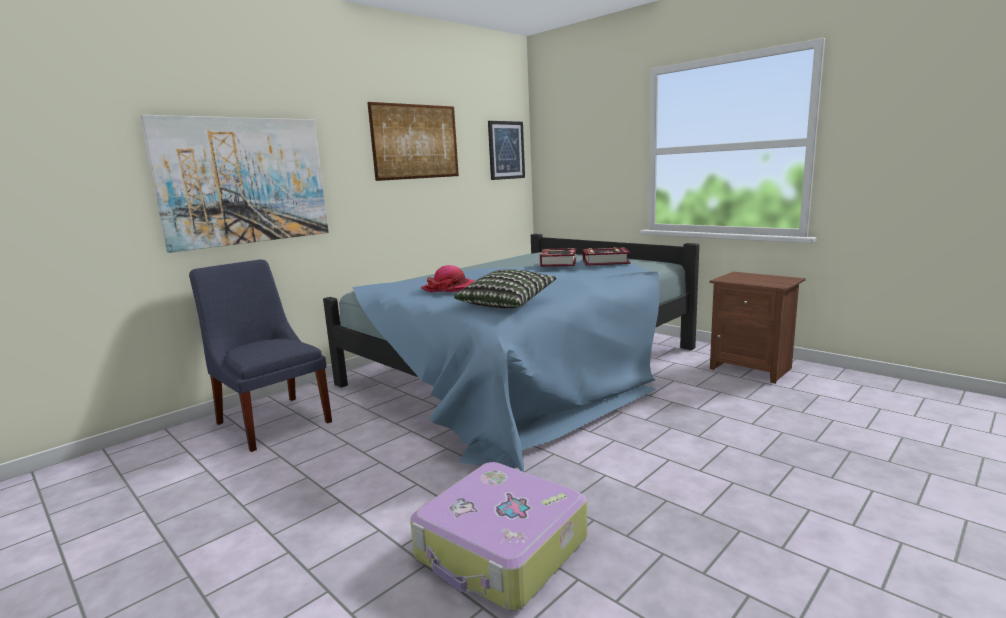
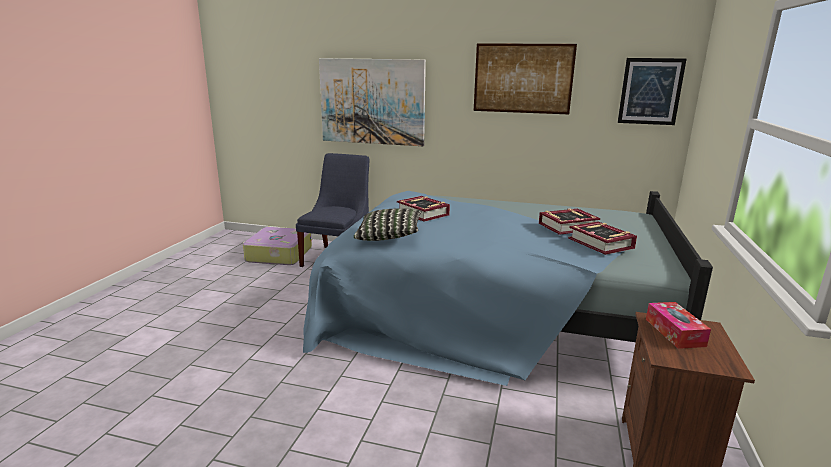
camera: 60 degrees right, 5 degrees up
suitcase [410,462,587,611] -> suitcase moved to [243,227,312,265]
hat [421,265,474,293] -> book [397,196,450,222]
none -> tissue box [646,302,711,349]

